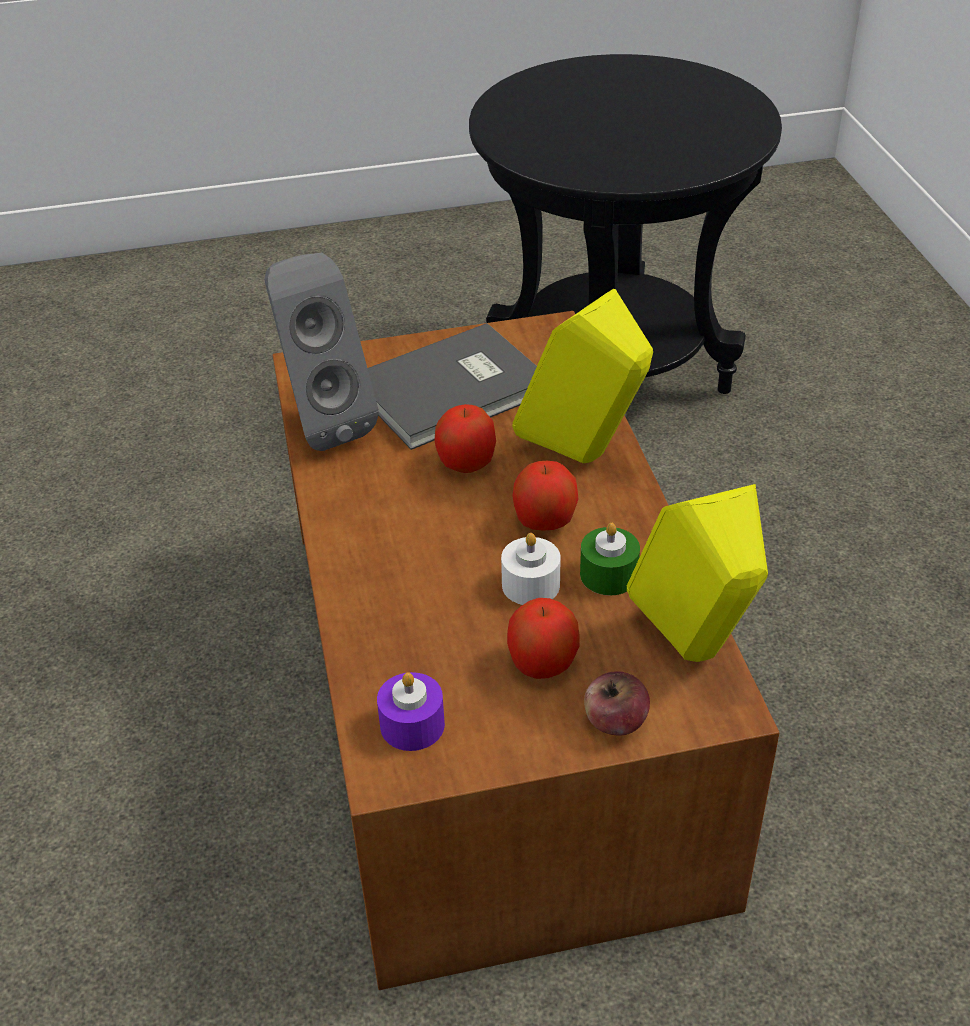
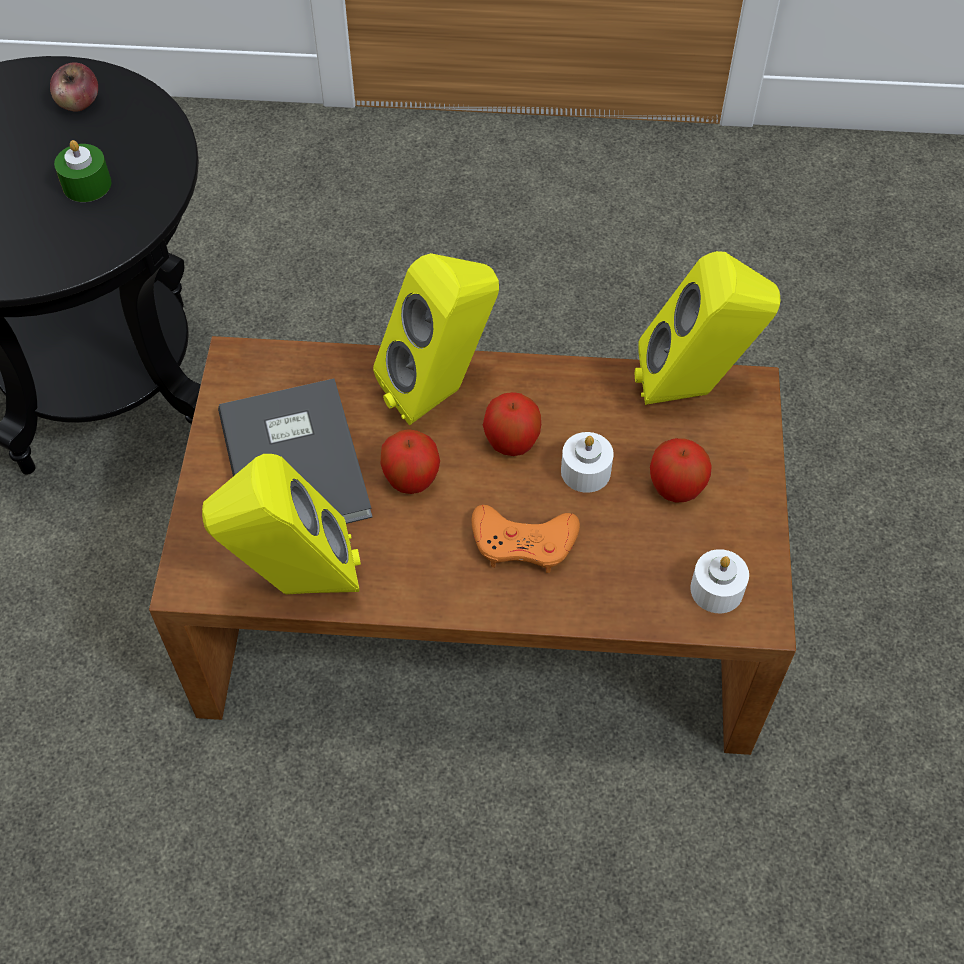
camera: 75 degrees left, 15 degrees up
grey speaker [264,253,379,451] -> yellow speaker [202,454,361,594]
purple candle [377,672,445,751] -> white candle [690,549,749,613]
green candle [580,522,640,595] -> green candle moved to [54,140,111,202]
apple [584,671,650,736] -> apple moved to [50,62,98,112]
none -> orange game controller [472,505,580,573]

